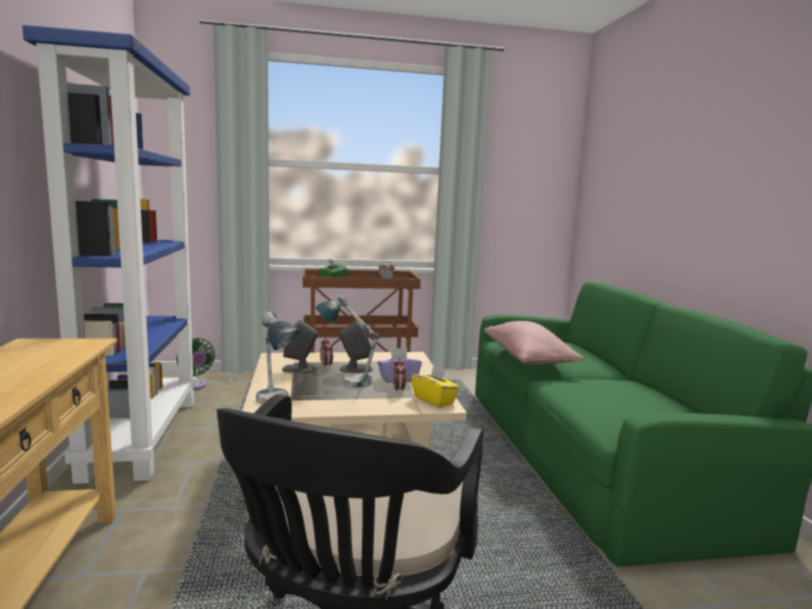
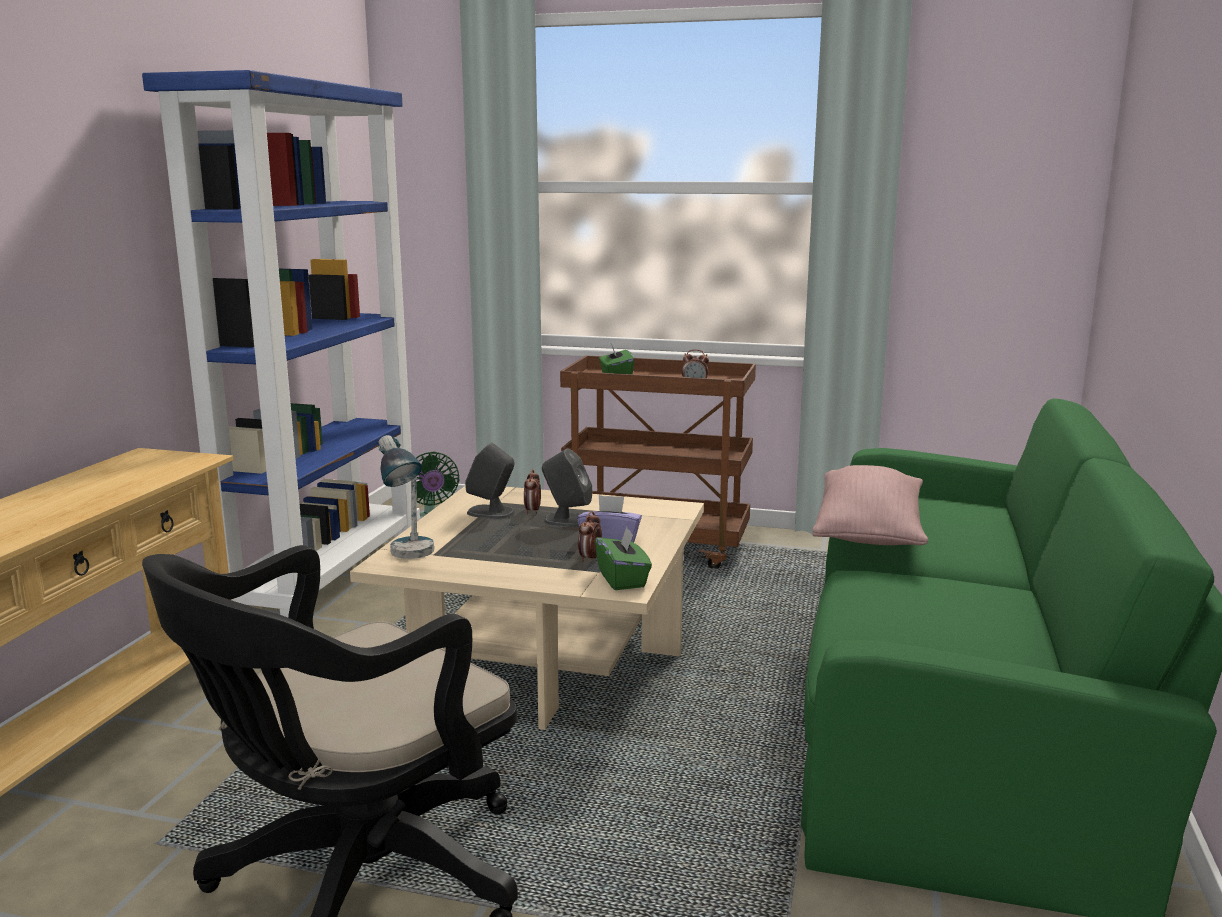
camera: 25 degrees right, 5 degrees up
table lamp [315,295,379,388] -> none
yellow tissue box [411,365,460,407] -> green tissue box [595,527,652,590]

